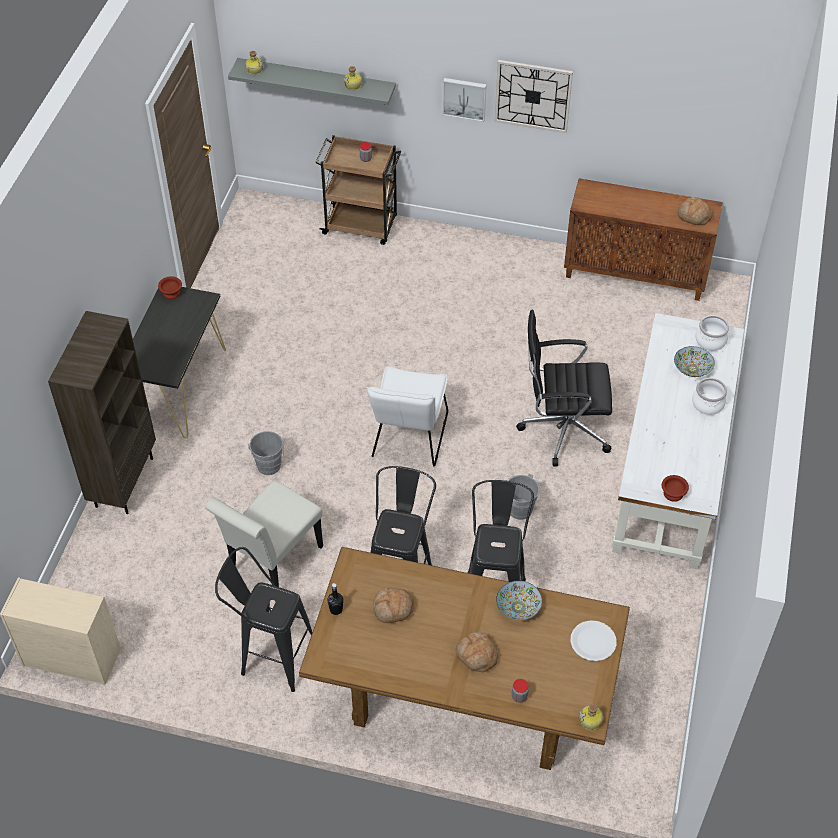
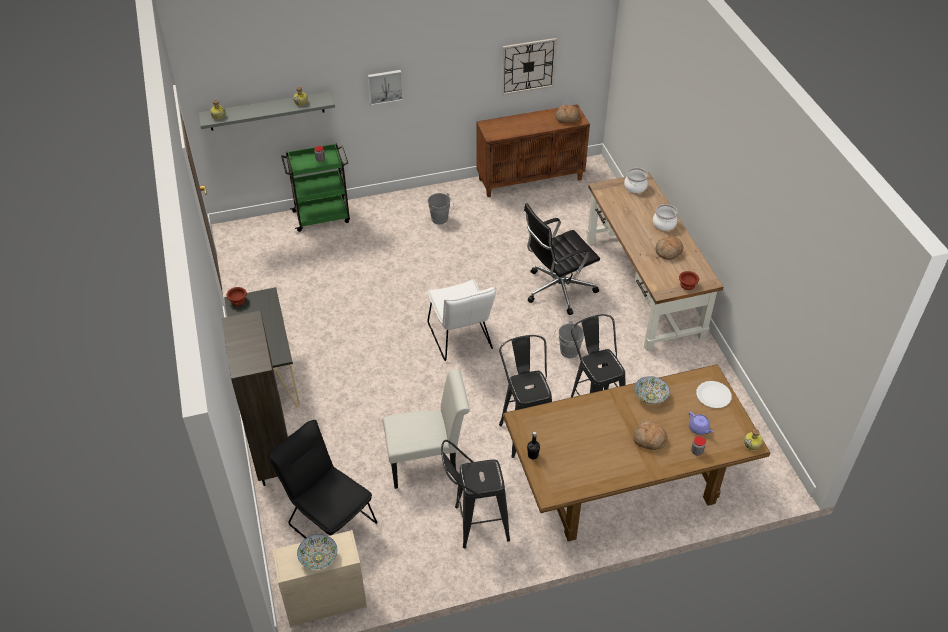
camera: 30 degrees left, 5 degrees down
white chair [205,481,323,587] -> white chair turned 105 degrees counterclockwise [382,369,470,489]
grey bucket [248,431,284,475] -> grey bucket moved to [428,193,454,225]
brown cart [315,135,401,245] -> green cart [281,143,350,232]
bread [373,588,414,623] -> bread moved to [655,236,683,260]
wall clock [494,60,573,133] -> wall clock moved to [502,38,557,95]
white desk [612,313,744,569] -> brown desk [587,173,723,351]
bowl [674,346,715,377] -> bowl moved to [297,534,337,569]
none -> black chair [268,420,377,539]
none -> purple teapot [689,412,714,435]

